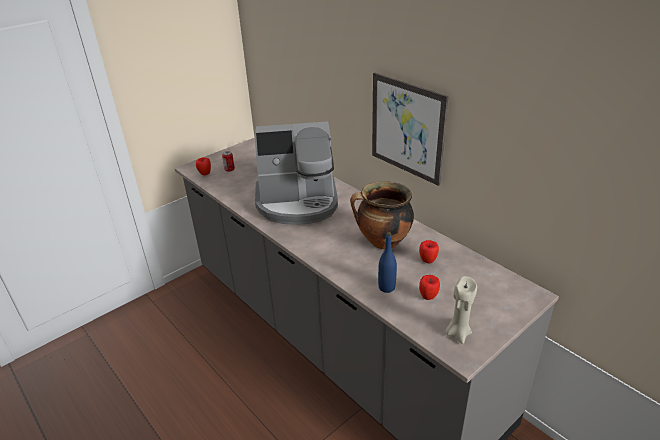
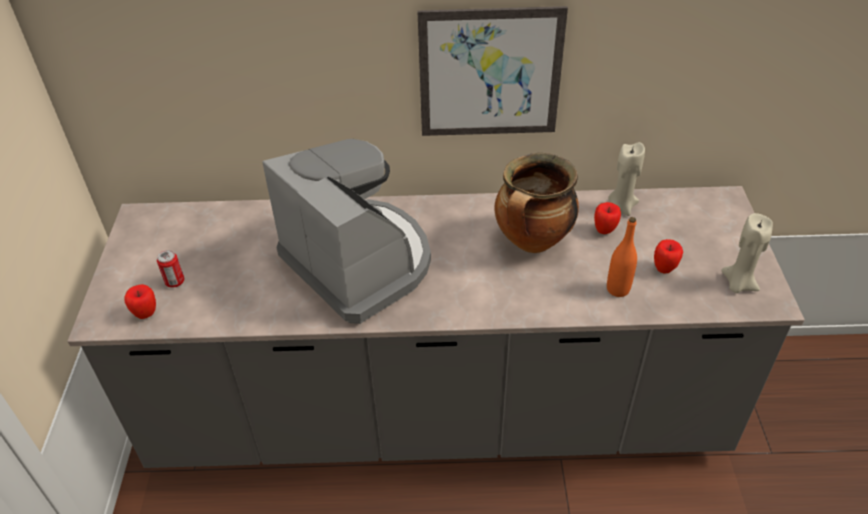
camera: 50 degrees left, 10 degrees up
coffee machine [254,121,338,225] -> coffee machine turned 75 degrees counterclockwise [262,139,431,324]
blue bottle [378,232,397,293] -> orange bottle [607,217,637,297]
none -> beige candle [608,142,645,216]

